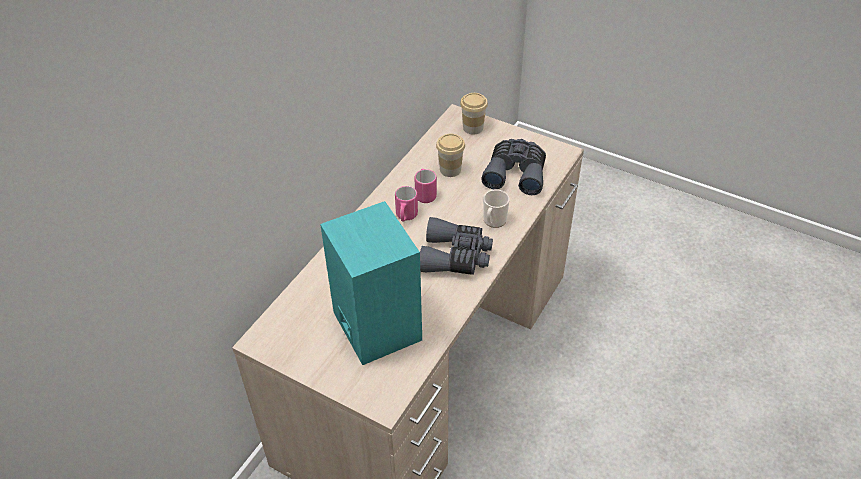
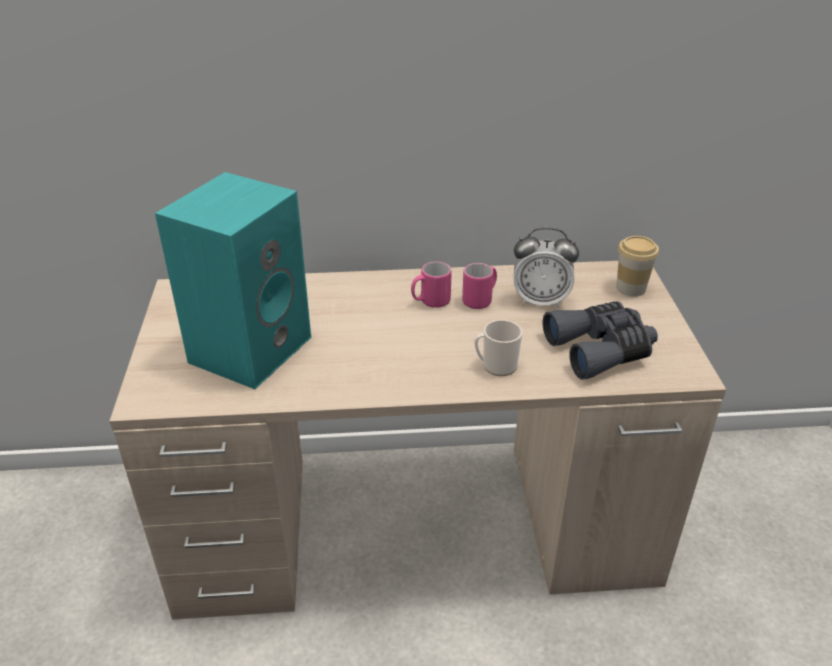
camera: 55 degrees right, 10 degrees down
grey binoculars [420,217,493,275] -> none
cup [436,134,465,177] -> alarm clock [514,227,579,308]

